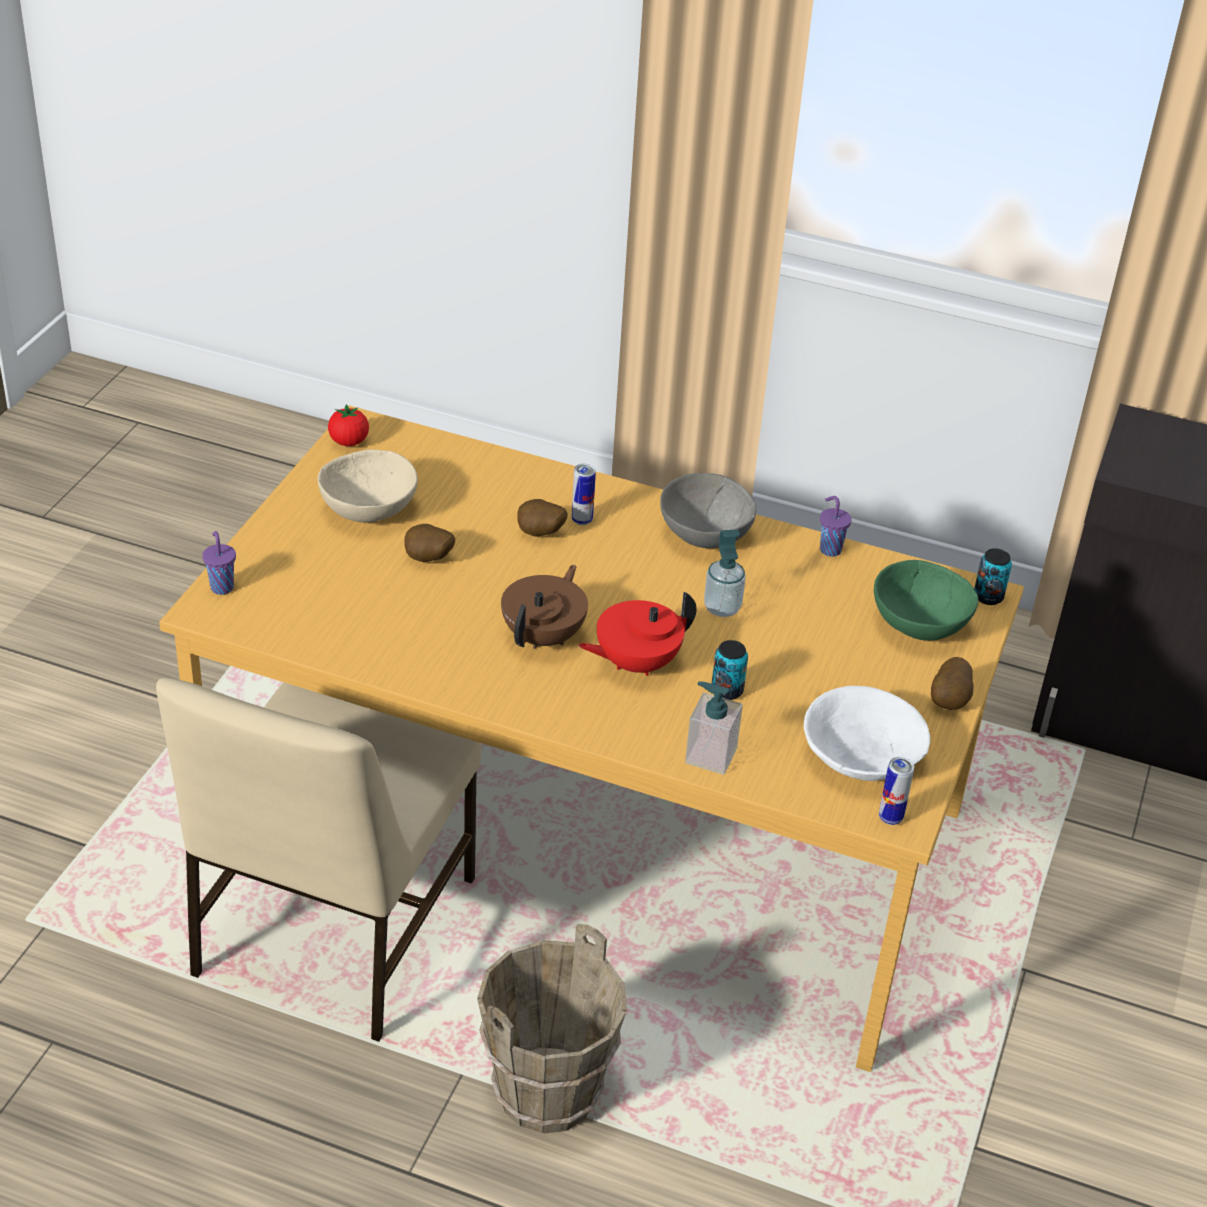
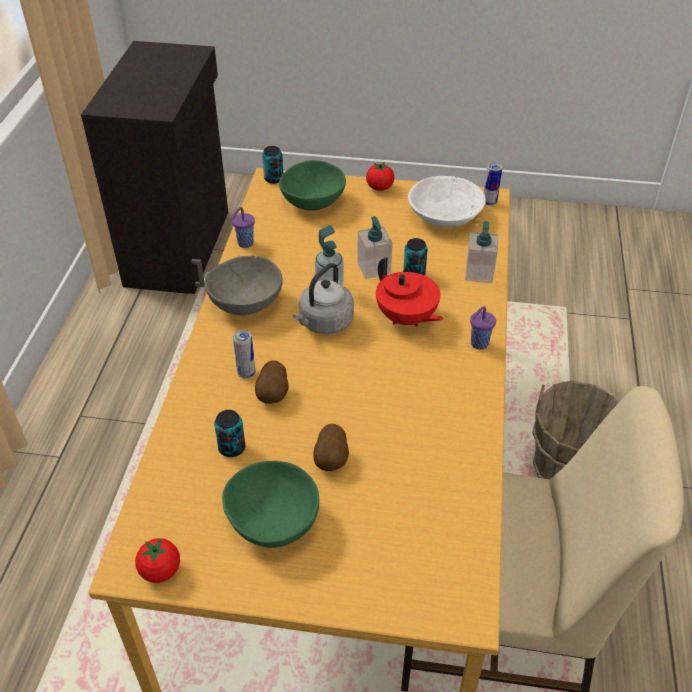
camera: 100 degrees left, 5 degrees up
purple cup [202,531,236,595] -> purple cup moved to [470,306,496,350]
beige bowl [318,449,418,523] -> green bowl [222,461,319,548]
brown teapot [501,565,588,649] -> none
potato [931,657,973,710] -> tomato [366,161,394,191]
none -> can [214,410,245,457]
none -> grey kettle [293,263,354,334]
none -> soap dispenser [357,216,392,279]

